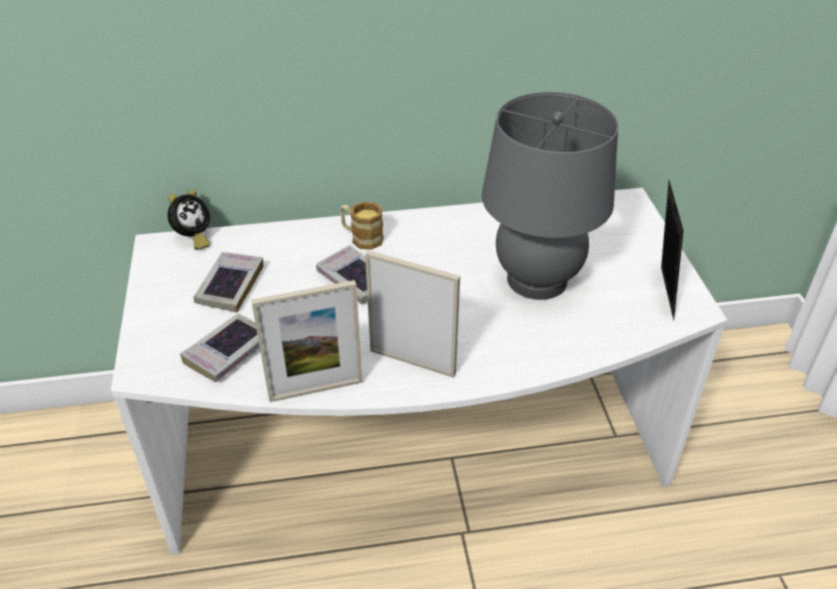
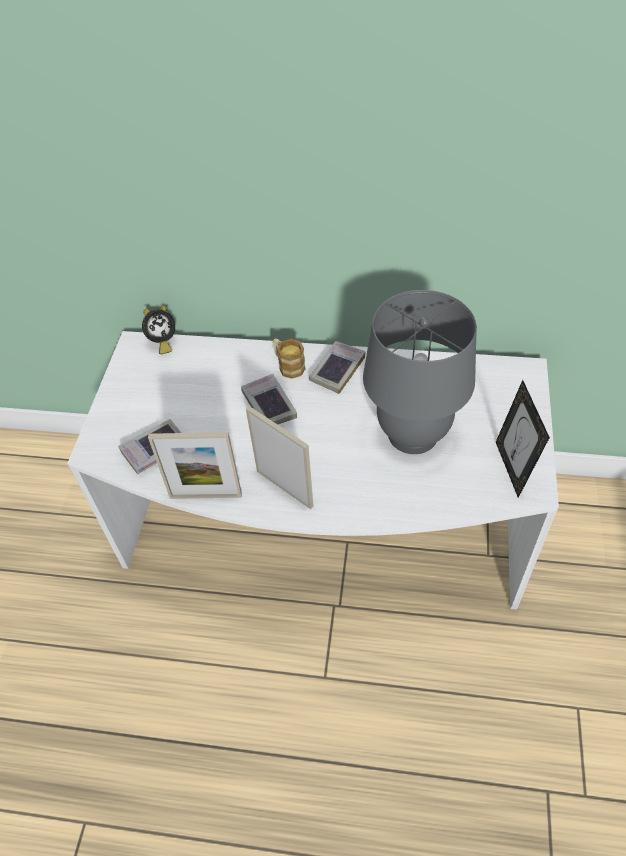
camera: 20 degrees right, 10 degrees up
book [193,252,264,313] -> book moved to [309,341,366,394]
picture frame [661,181,684,320] -> picture frame turned 150 degrees clockwise [496,380,550,498]

